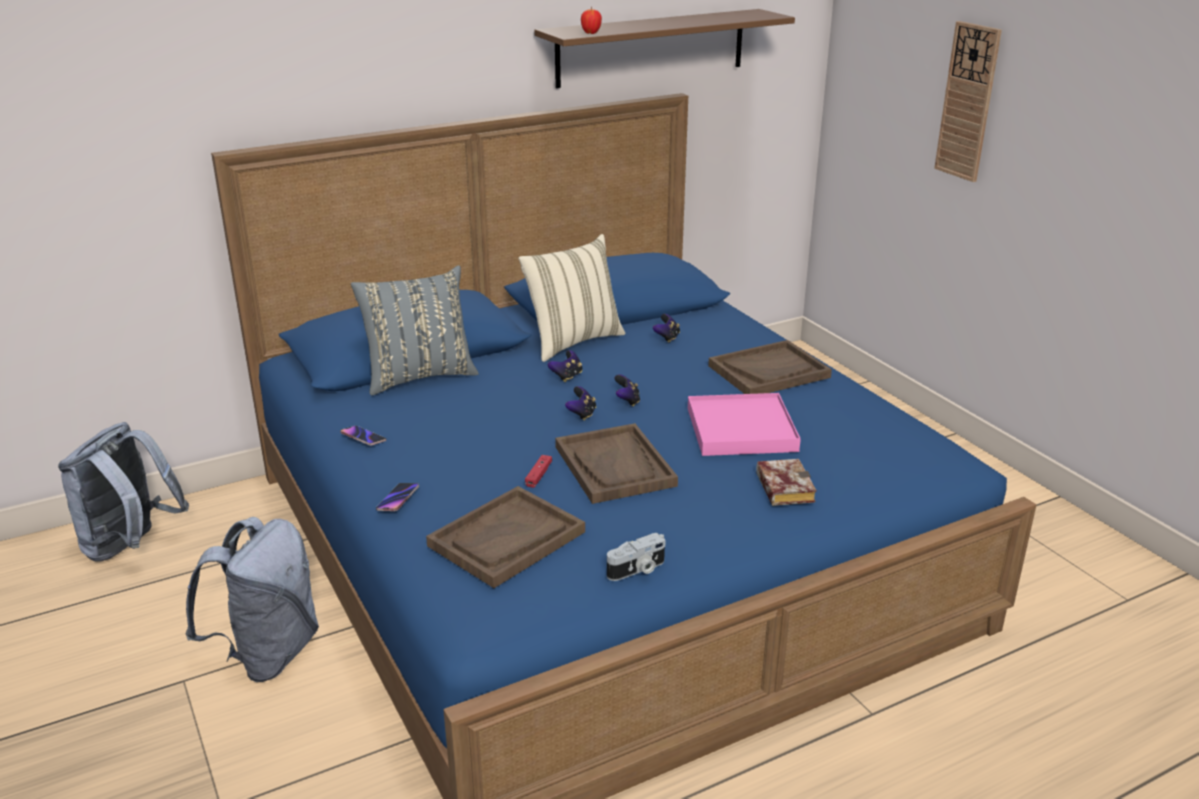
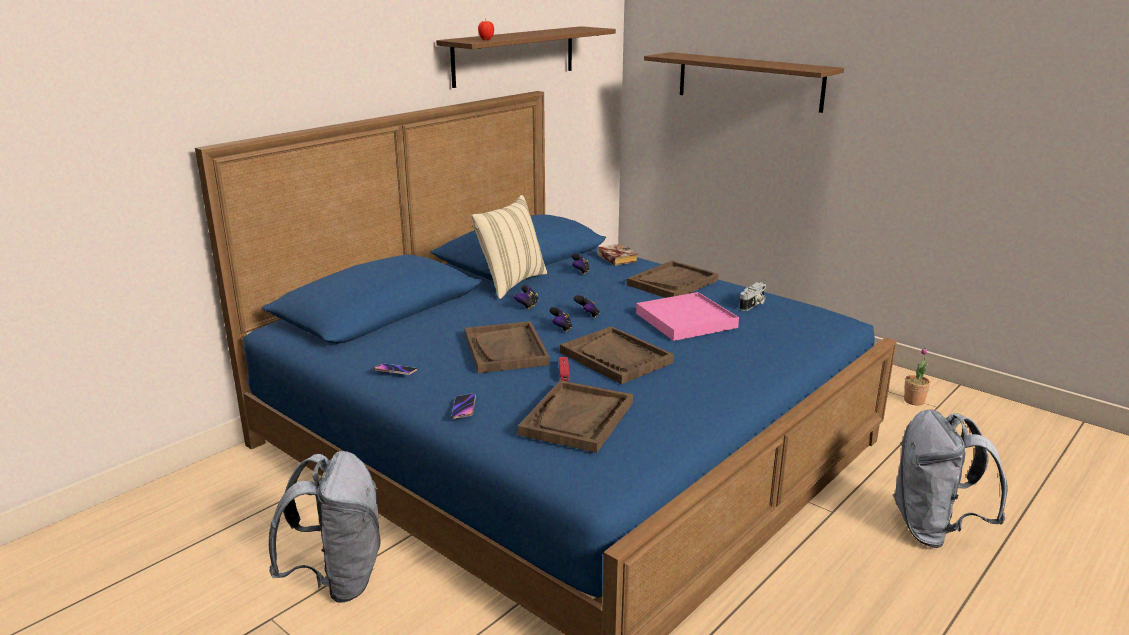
camera: 20 degrees left, 5 degrees down
grey backpack [58,422,189,562] -> grey backpack moved to [893,409,1008,548]
grey pillow [351,265,479,395] -> none
camera [607,533,666,581] -> camera moved to [739,282,766,311]
book [756,459,817,506] -> book moved to [597,244,638,266]
wall clock [934,21,1002,182] -> brown shelf [644,52,844,113]
none -> brown tray [465,321,550,373]
none -> potted plant [904,348,930,405]

